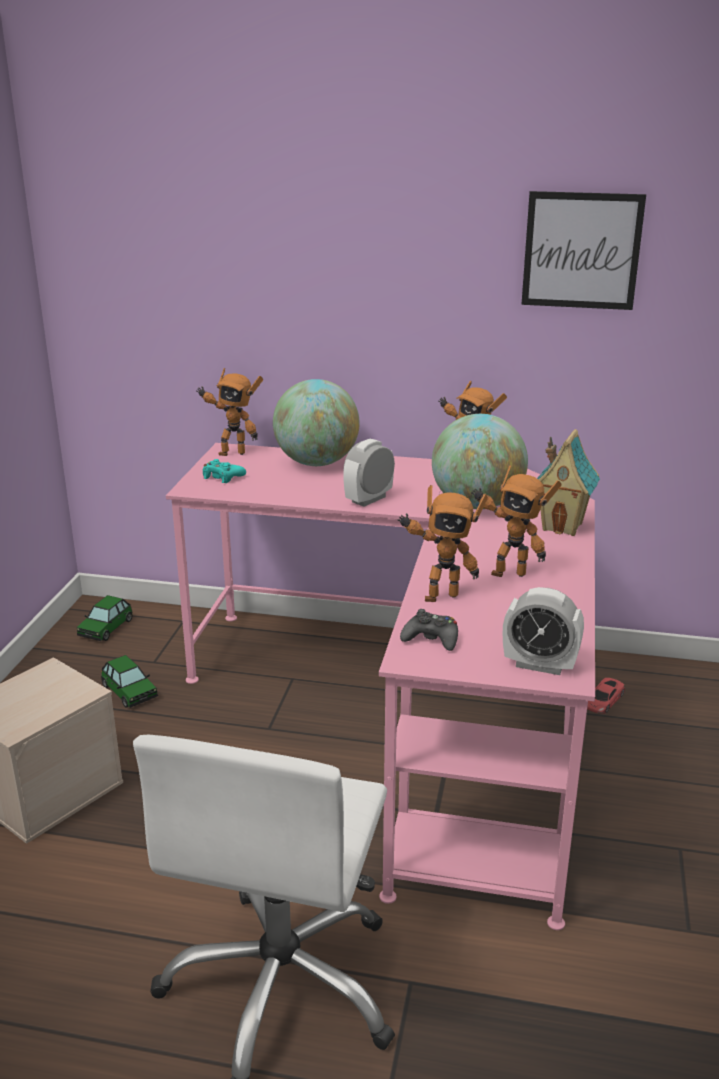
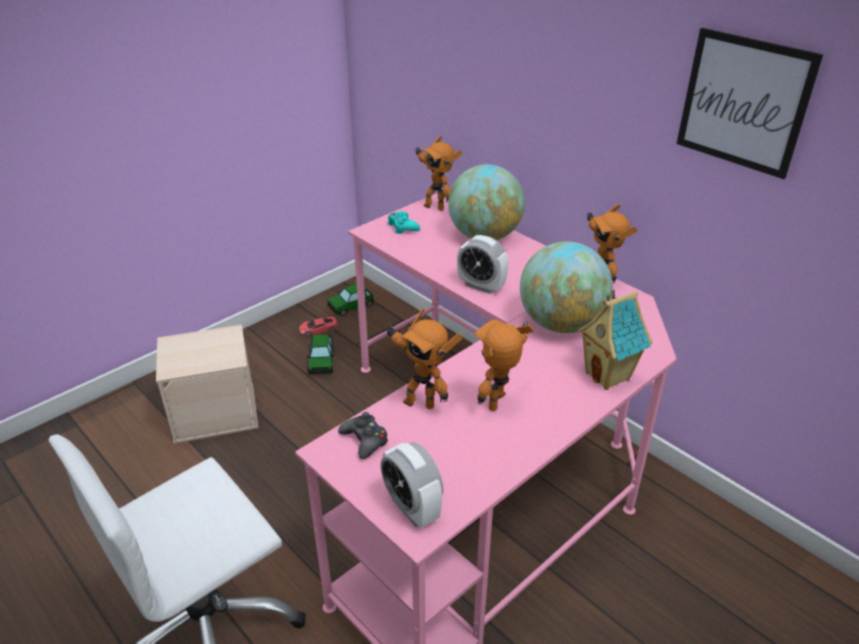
camera: 35 degrees right, 10 degrees up
alarm clock [343,439,395,507] -> alarm clock turned 135 degrees counterclockwise [457,235,509,294]
toy robot [471,465,562,577] -> toy robot turned 75 degrees clockwise [474,319,534,411]
red toy car [587,678,625,714] -> red toy car moved to [299,316,337,336]

